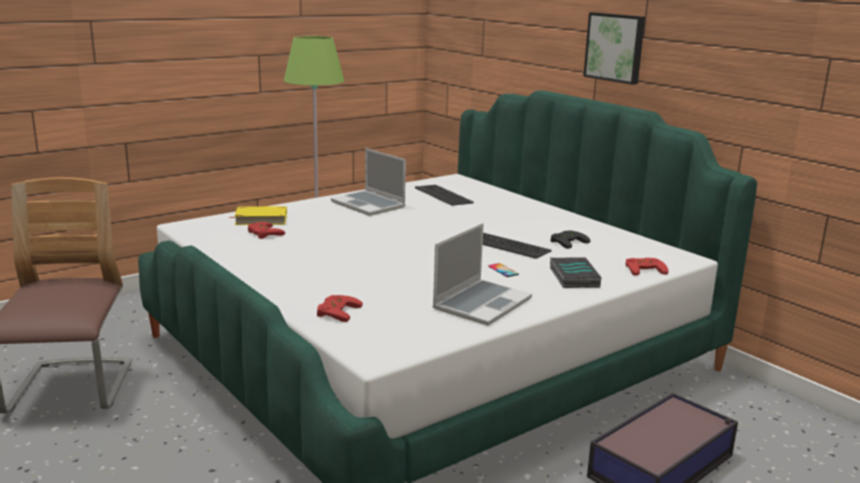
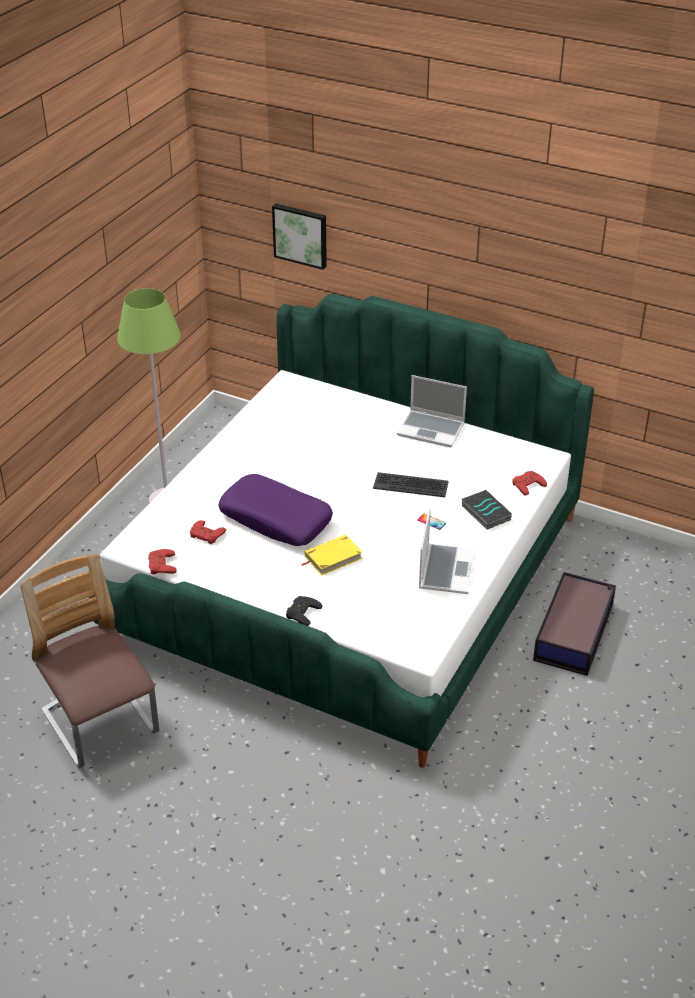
camera: 25 degrees left, 20 degrees up
yellow book [229,206,287,225] -> yellow book moved to [301,534,362,576]
red game controller [317,295,363,322] -> red game controller moved to [148,549,177,575]
laptop [331,148,406,216] -> laptop moved to [397,375,467,447]
keyboard [415,185,474,206] -> none
black game controller [551,230,590,249] -> black game controller moved to [286,596,322,626]
picture [583,12,645,85] -> picture moved to [272,203,327,270]
none -> purple pillow [218,474,333,546]

